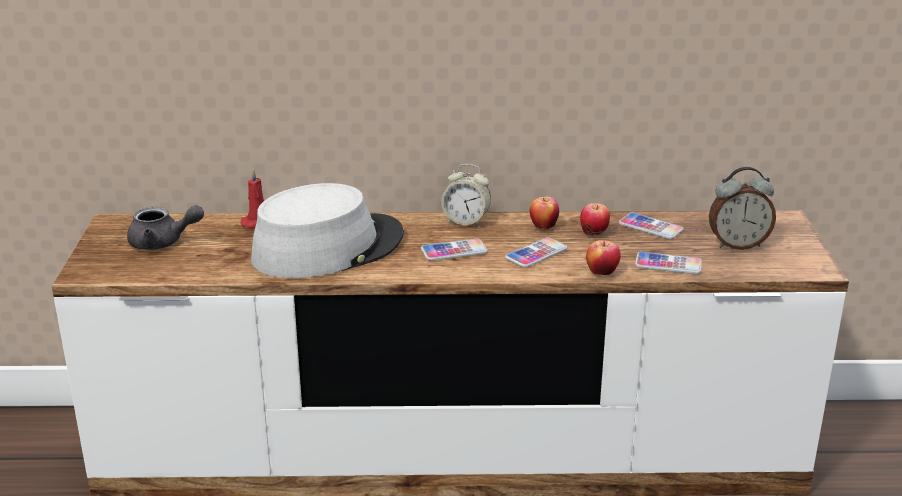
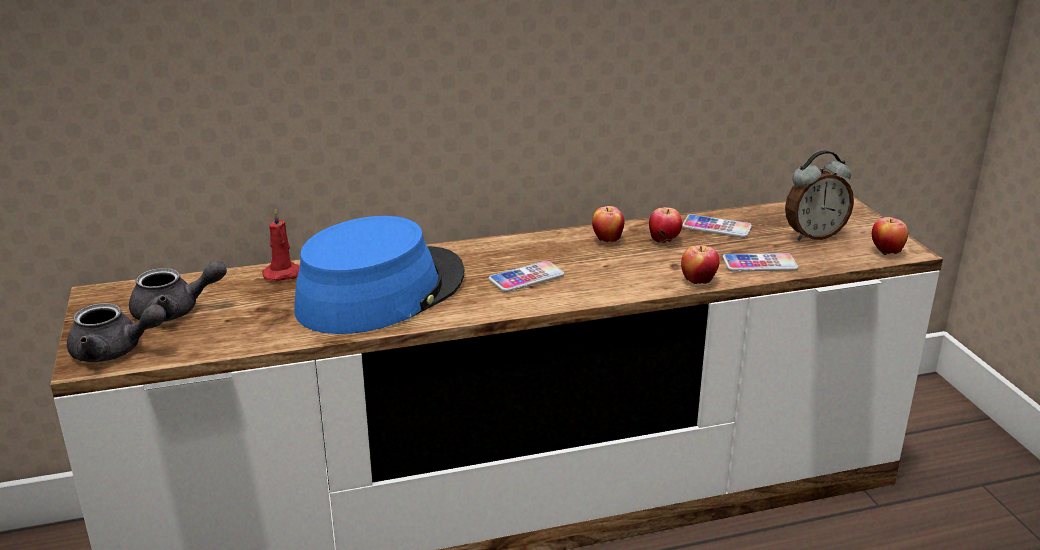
camera: 15 degrees left, 0 degrees up
grey hat [251,183,404,278] -> blue hat [294,216,465,334]
alarm clock [441,164,491,227] -> none
phone [505,237,568,268] -> none
none -> grey teapot [67,303,166,362]
none -> apple [872,217,908,255]

